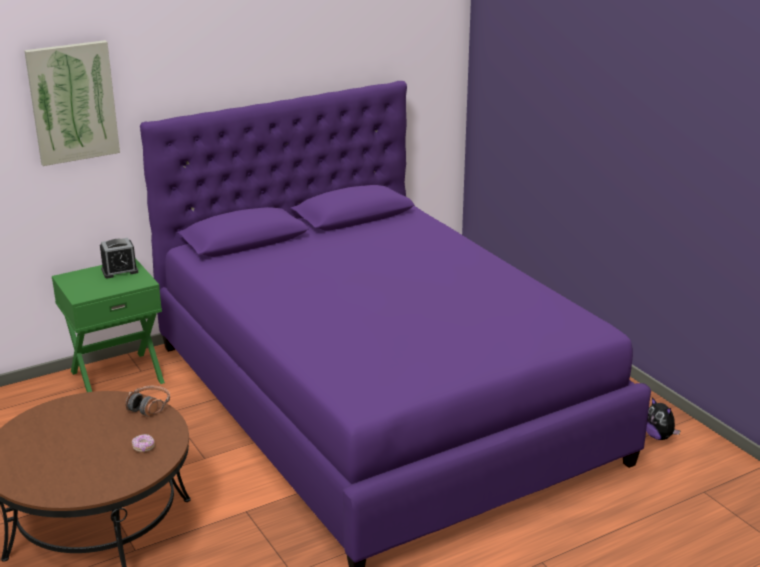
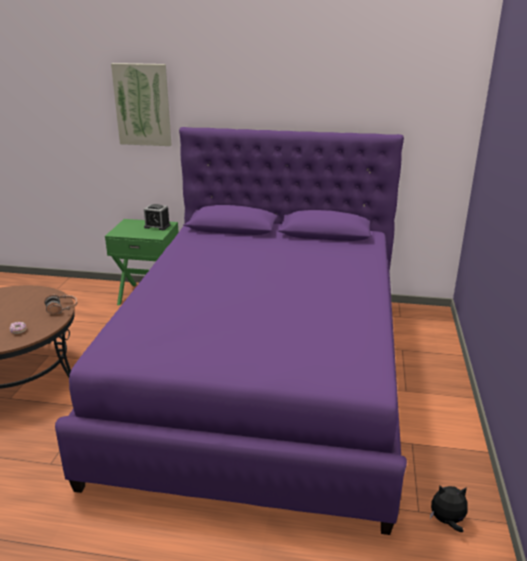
camera: 40 degrees right, 0 degrees up
plush toy [646,397,681,440] -> plush toy turned 90 degrees clockwise [430,485,468,532]

